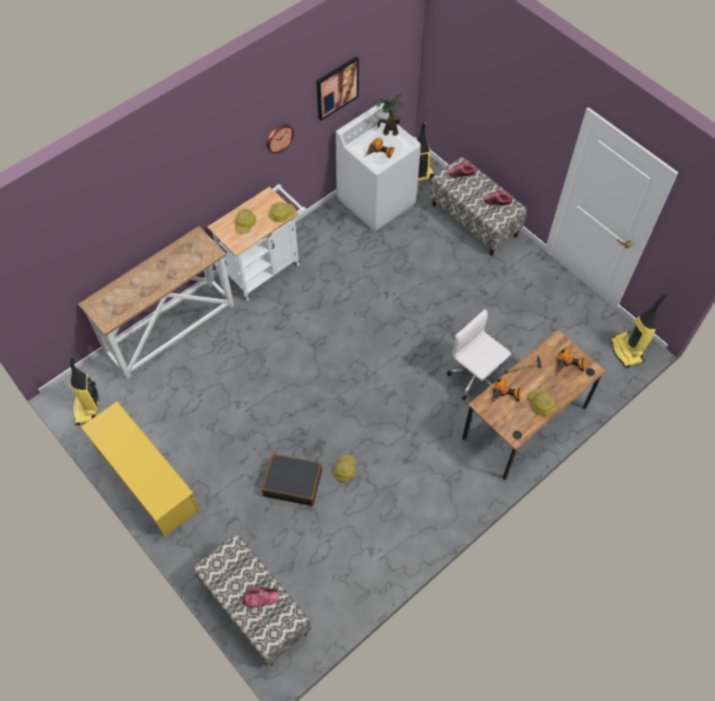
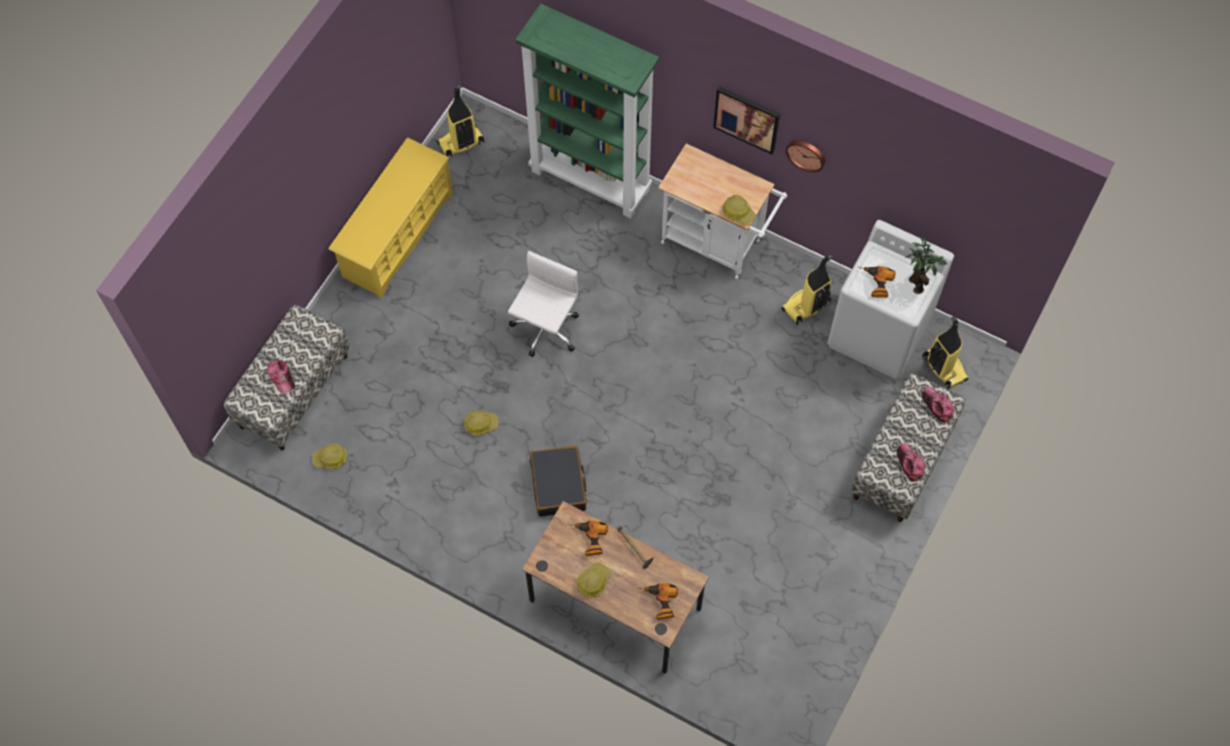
camera: 70 degrees right, 5 degrees up
console table [78,226,234,379] -> green bookcase [515,4,659,219]
hard hat [235,209,256,234] -> hard hat moved to [312,444,347,469]
black suitcase [262,454,322,506] -> black suitcase moved to [530,445,587,517]
picture [316,56,359,121] -> picture moved to [713,86,780,154]
white office chair [447,309,511,400] -> white office chair moved to [508,251,579,357]
vacuum cleaner [611,292,668,368] -> vacuum cleaner moved to [781,255,833,325]

